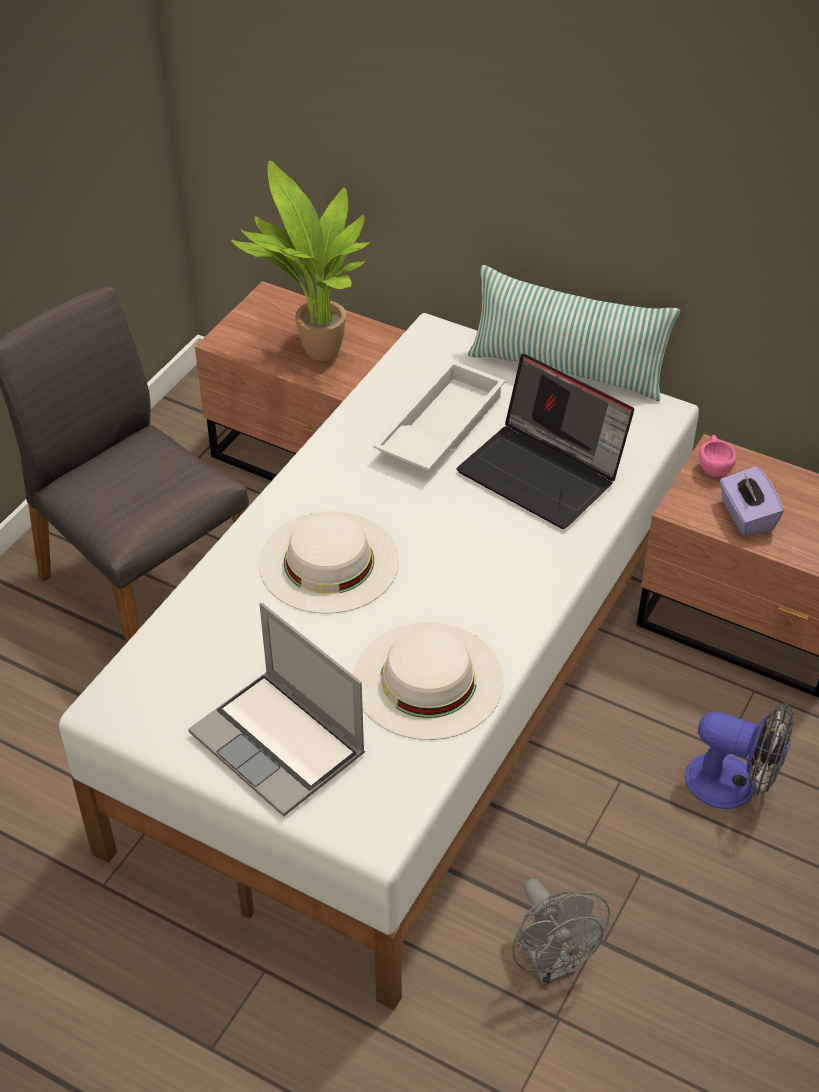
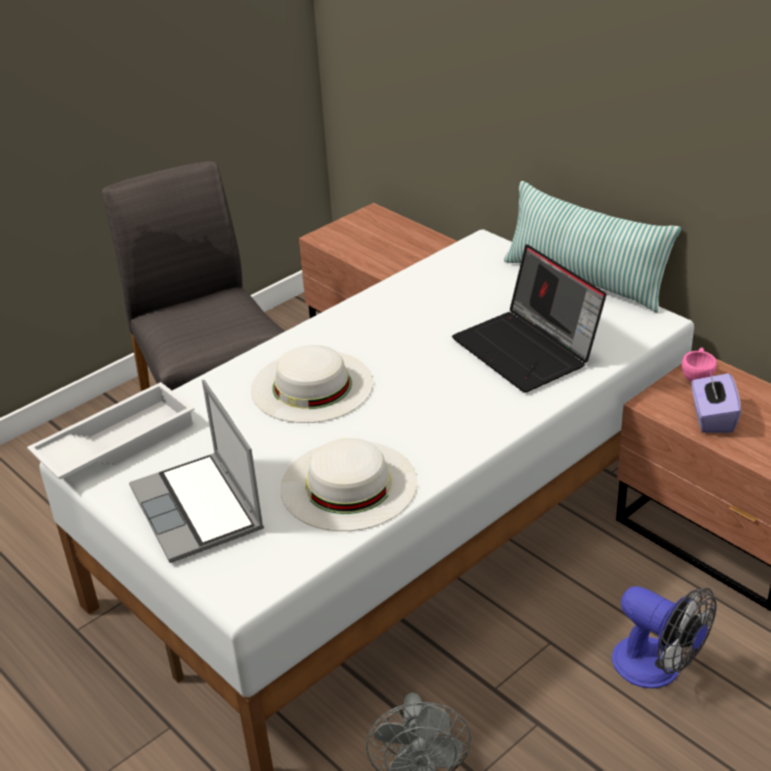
camera: 20 degrees right, 10 degrees down
potted plant [231,161,372,361] -> none
white tray [373,360,506,470] -> white tray moved to [27,382,195,479]

